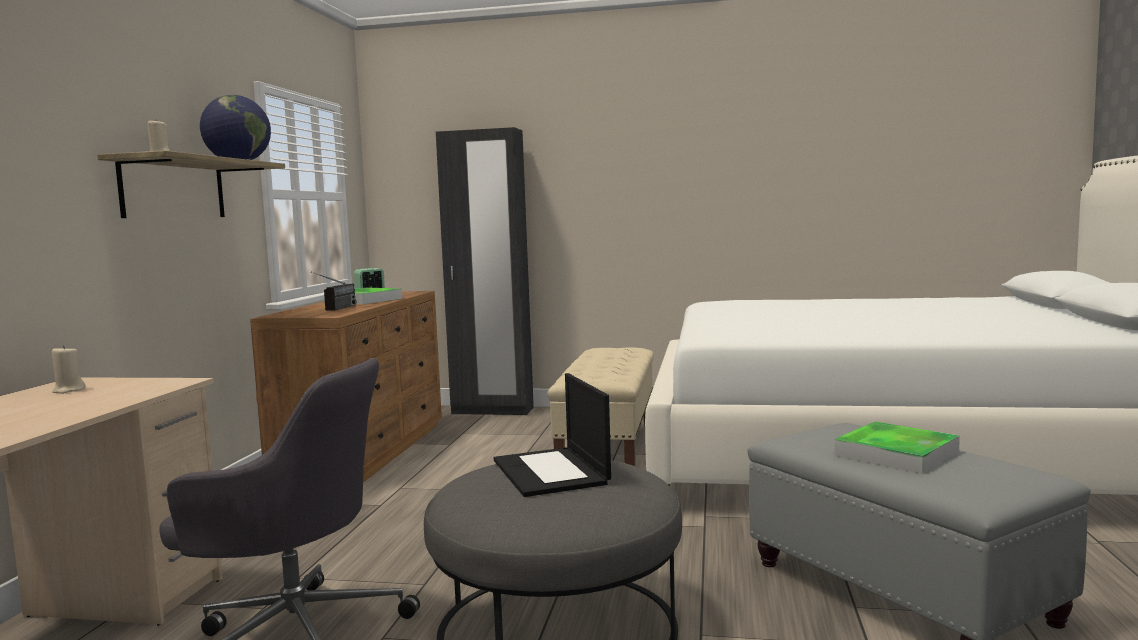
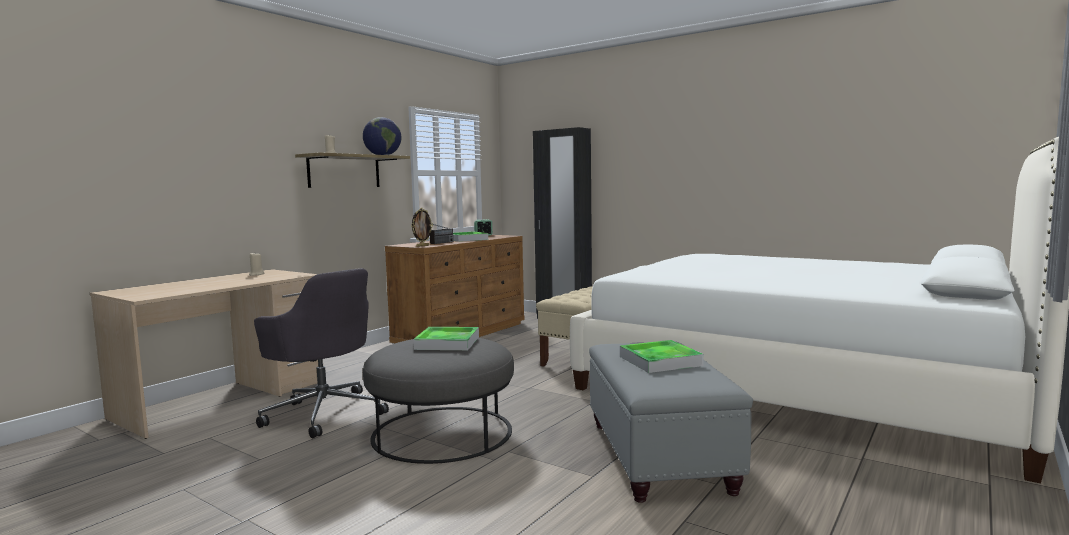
camera: 25 degrees right, 0 degrees up
laptop [494,373,611,497] -> tray [413,327,479,350]
none -> picture frame [411,208,433,247]

